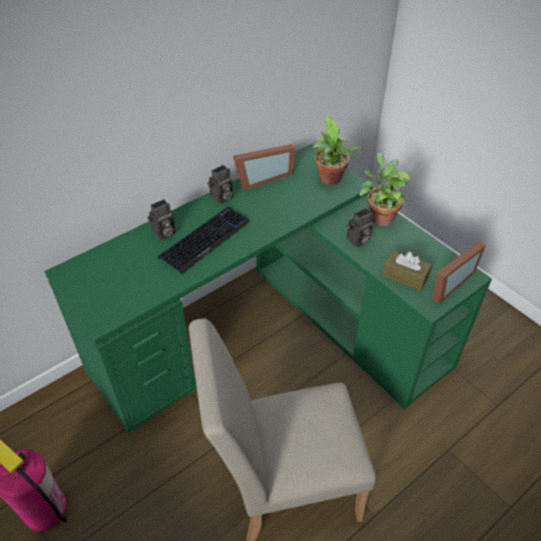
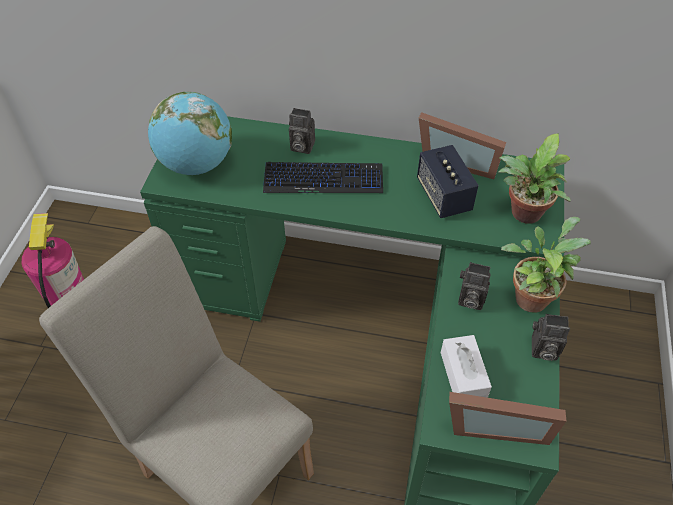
camera: 50 degrees right, 5 degrees up
camera [207,165,233,204] -> camera moved to [532,314,570,361]
brown tissue box [382,250,432,291] -> white tissue box [441,335,492,398]
none -> globe [148,92,232,175]
none -> speaker [417,145,479,218]

